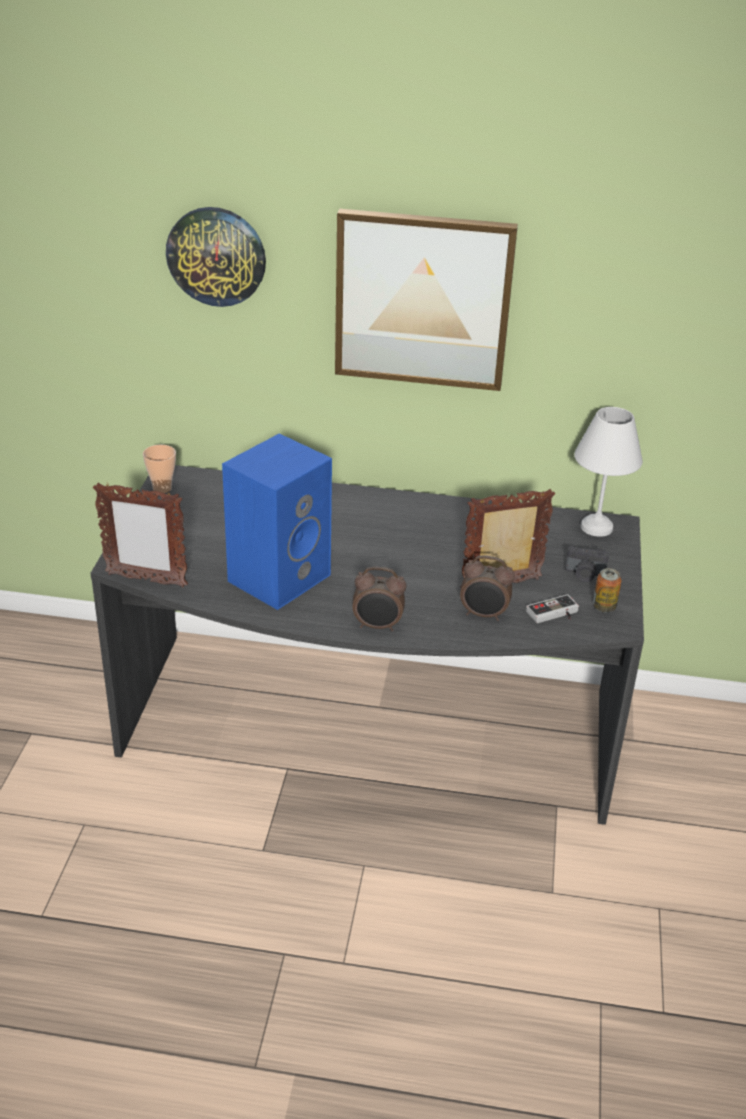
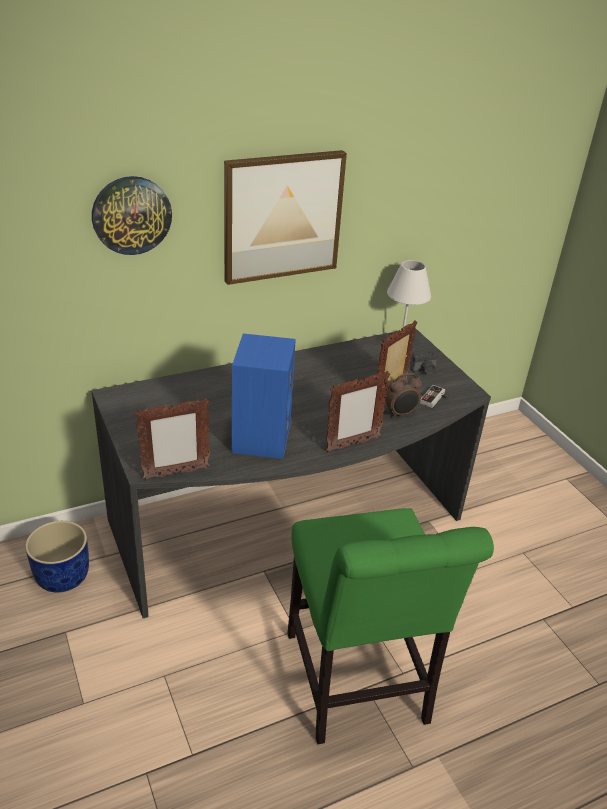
camera: 35 degrees left, 0 degrees up
cup [143,445,176,493] -> none
alarm clock [353,567,406,631] -> picture frame [325,371,390,453]
can [593,568,622,613] -> none
none -> blue planter [25,521,89,593]
none -> green chair [288,508,494,744]

